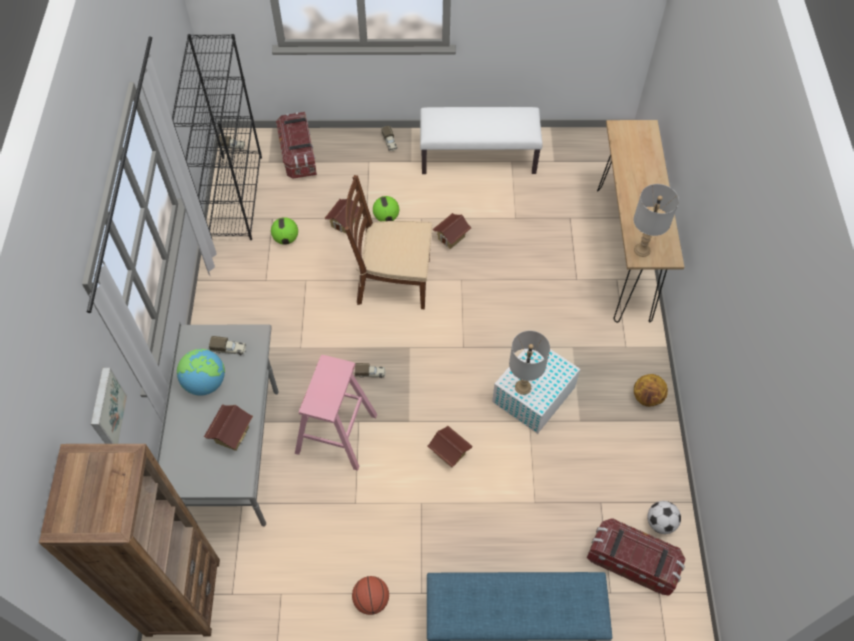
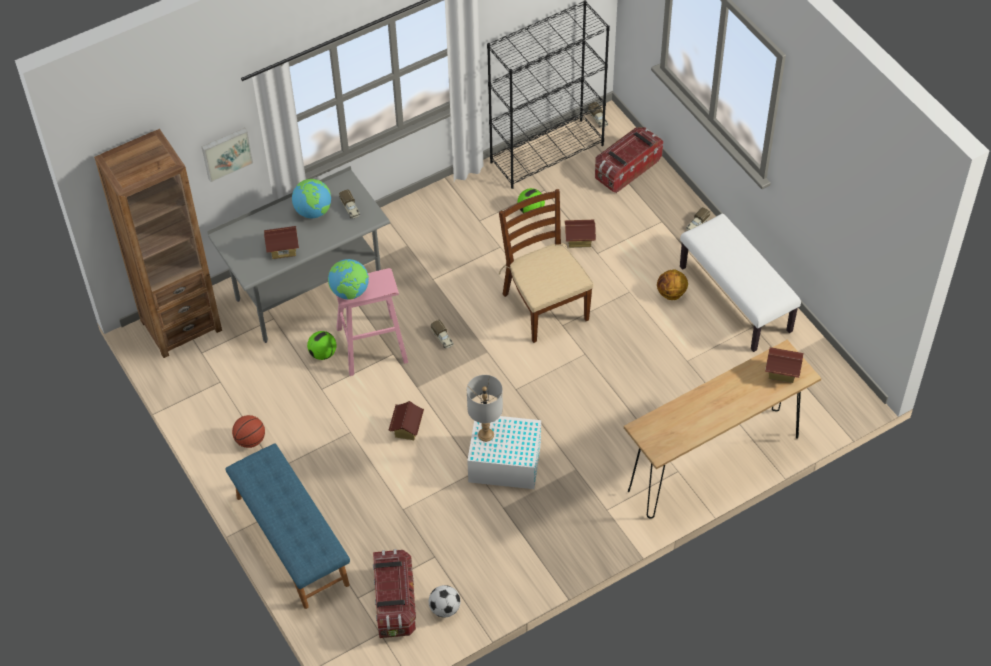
camera: 60 degrees right, 5 degrees down
football [373,196,399,222] -> football moved to [307,331,336,360]
toy house [432,213,471,249] -> toy house moved to [765,347,803,383]
grey table lamp [634,184,679,257] -> none
basketball [634,374,668,407] -> basketball moved to [657,269,688,300]
none -> globe [328,259,369,300]

